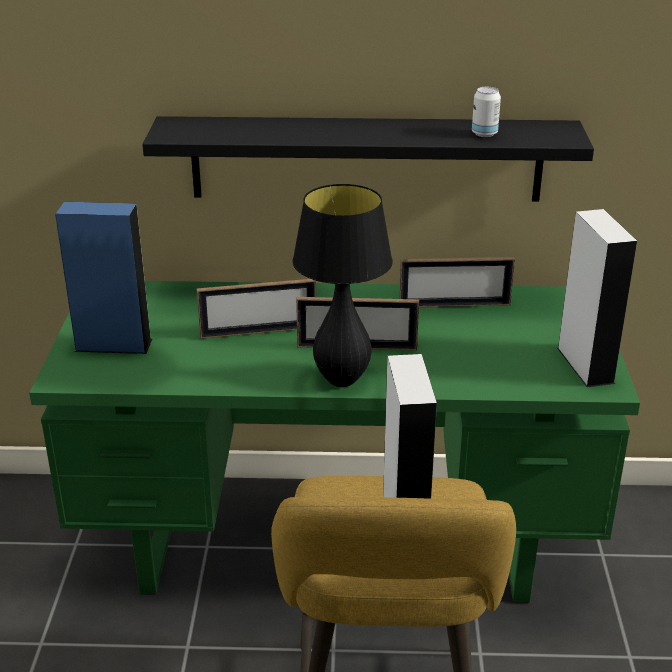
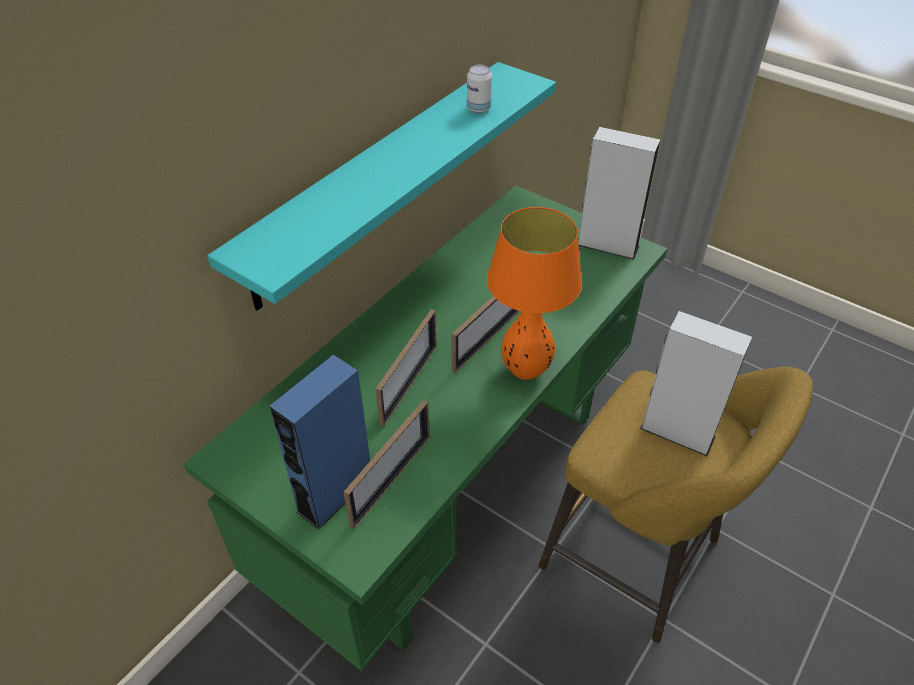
camera: 55 degrees left, 15 degrees up
black shelf [142,116,594,202] -> turquoise shelf [207,62,556,311]
black table lamp [292,184,393,387] -> orange table lamp [487,207,582,380]
picture frame [399,257,515,307] -> picture frame moved to [343,400,430,529]

